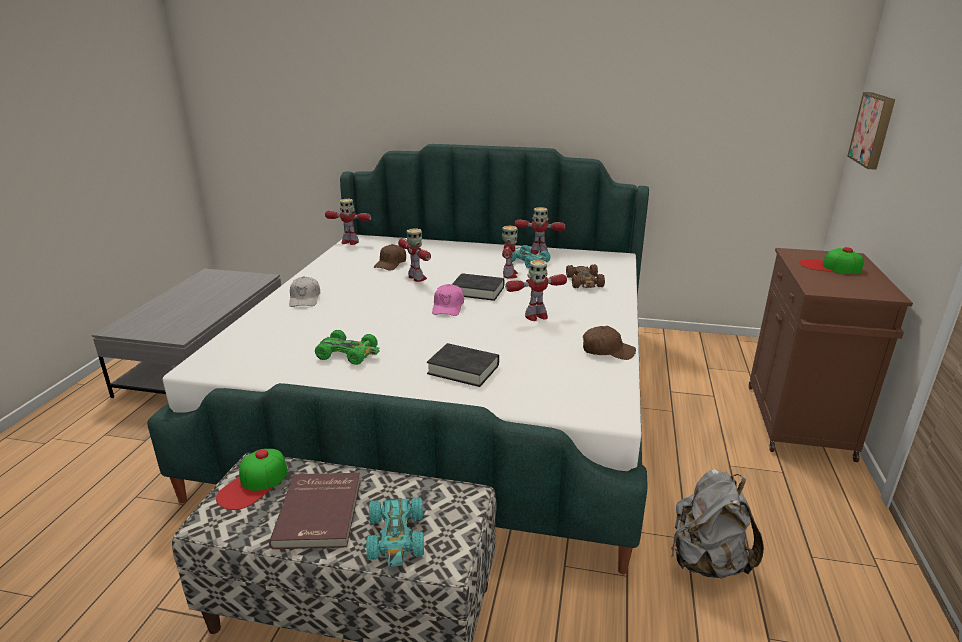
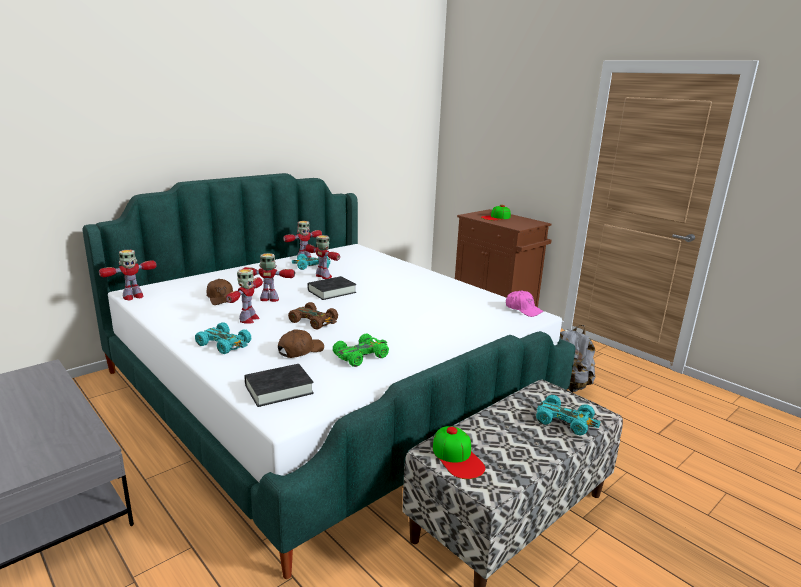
camera: 55 degrees left, 5 degrees down
red book [269,473,361,549] -> none
white cap [289,276,320,307] -> turquoise toy car [195,322,251,354]
black book [427,343,499,387] -> black book moved to [244,364,314,407]
pink cap [432,284,464,316] -> pink cap moved to [506,290,544,317]
toy robot [505,260,567,321] -> toy robot moved to [226,269,263,324]
brown toy car [566,264,605,288] -> brown toy car moved to [288,302,338,330]
brown cap [583,326,636,360] -> brown cap moved to [278,329,324,358]
picture [847,92,895,170] -> none

